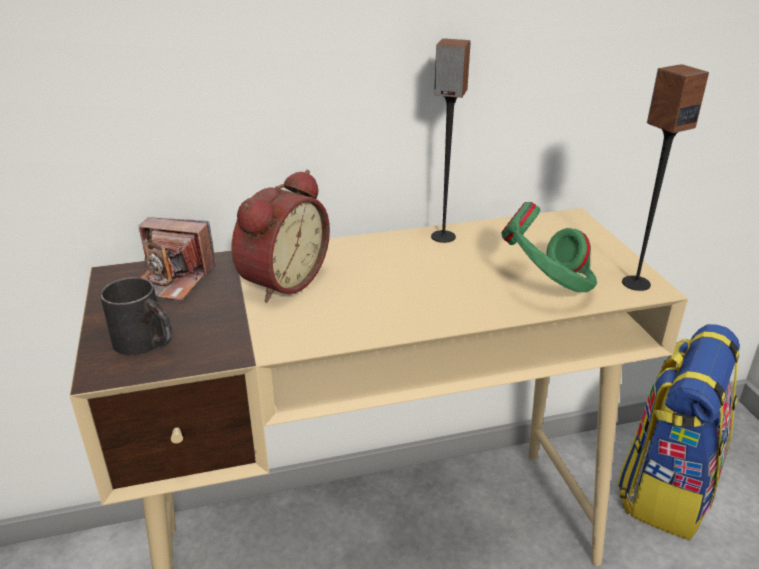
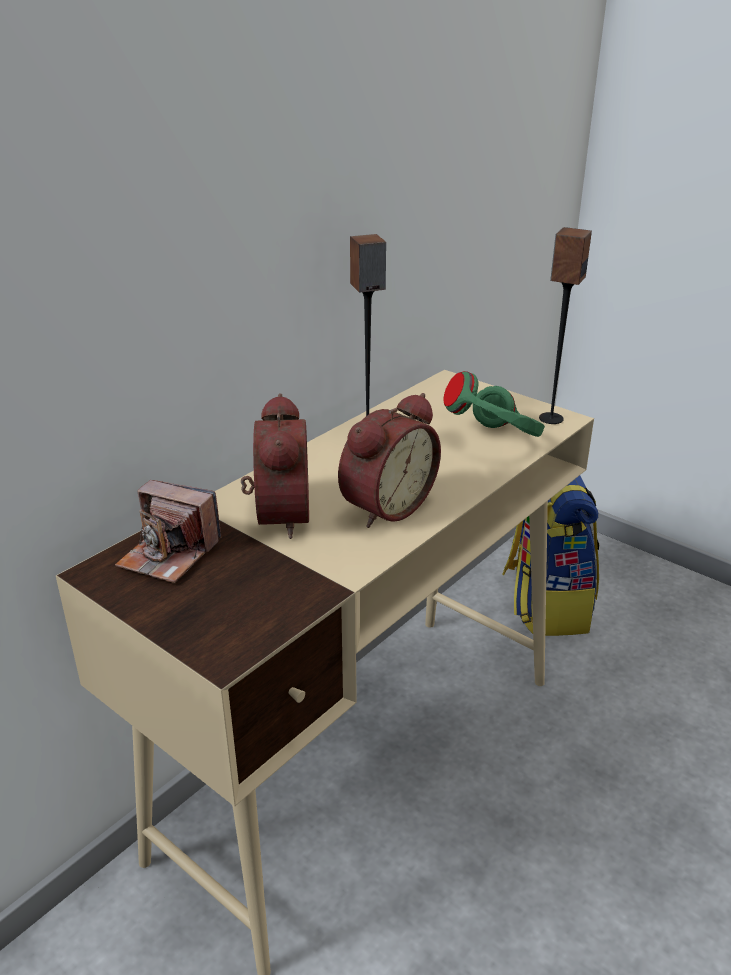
camera: 35 degrees left, 0 degrees up
black mug [100,277,172,356] -> none
camera [139,217,216,301] -> camera turned 45 degrees clockwise [115,480,222,583]
none -> alarm clock [338,393,441,528]

